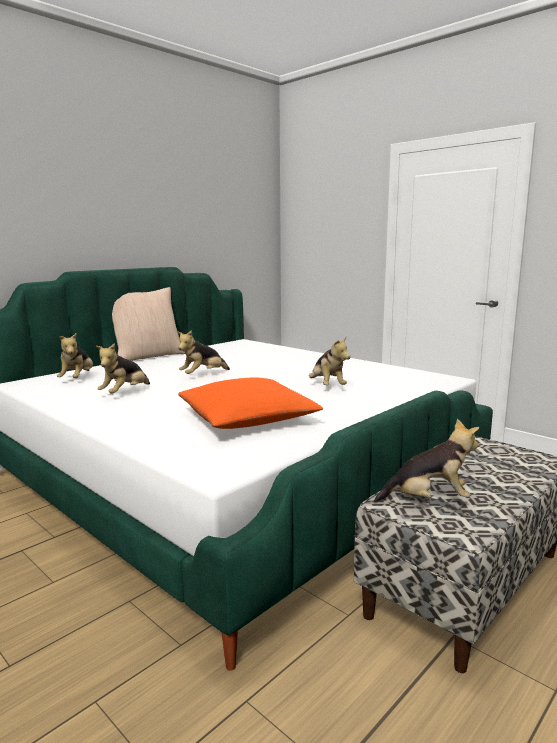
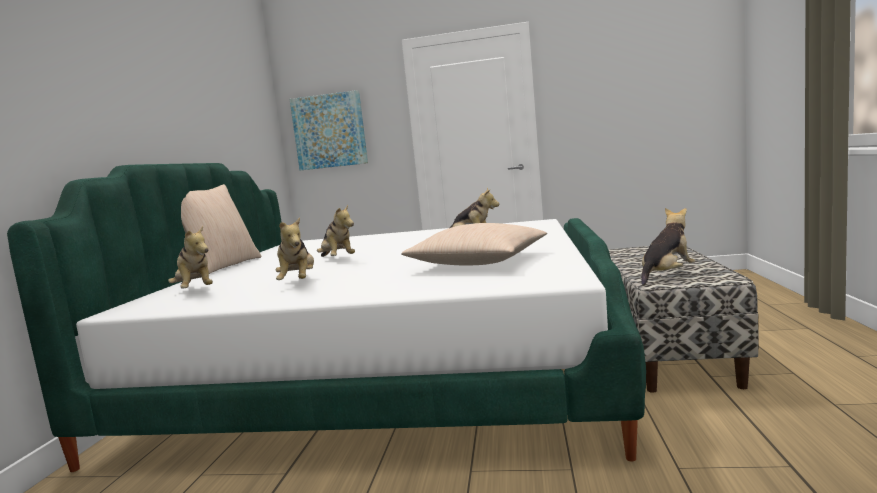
camera: 35 degrees left, 5 degrees down
plush toy [177,330,230,374] -> plush toy turned 45 degrees counterclockwise [317,205,355,257]
orange pillow [178,377,323,429] -> beige pillow [401,223,547,265]
none -> picture [290,90,368,170]

